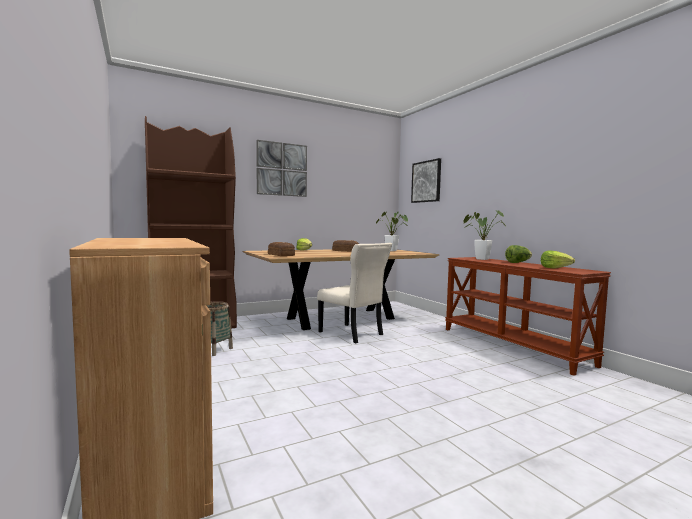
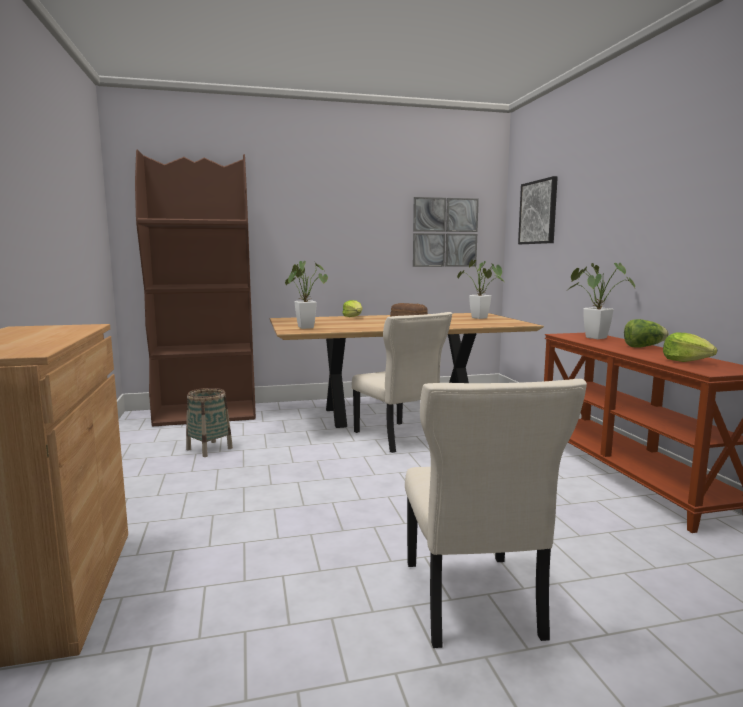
camera: 15 degrees right, 5 degrees up
picture [257,140,307,197] -> picture moved to [413,197,479,267]
bread [268,242,295,256] -> potted plant [285,261,328,329]
none -> beige chair [405,379,587,648]

